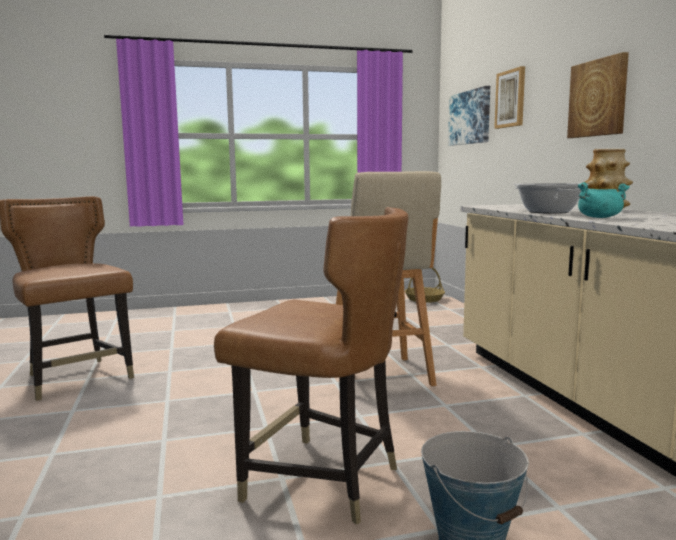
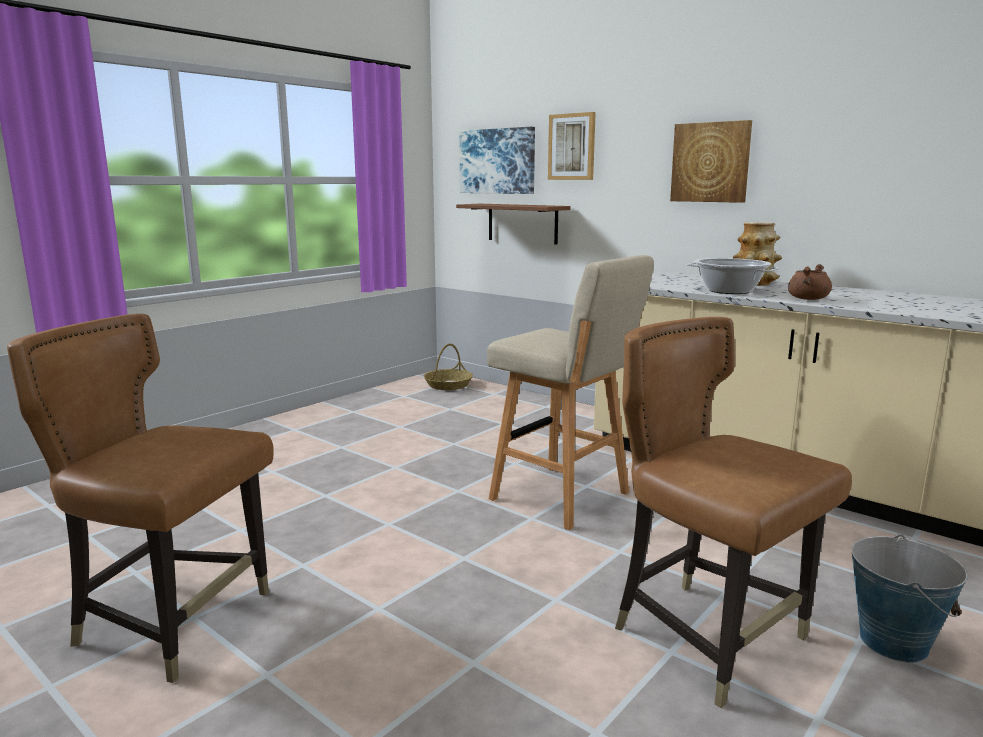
camera: 35 degrees left, 5 degrees up
brown chair [214,207,409,525] -> brown chair turned 120 degrees counterclockwise [615,317,852,708]
turquoise cooking pot [578,182,630,218] -> brown cooking pot [788,264,832,300]
none -> brown shelf [456,204,570,245]

